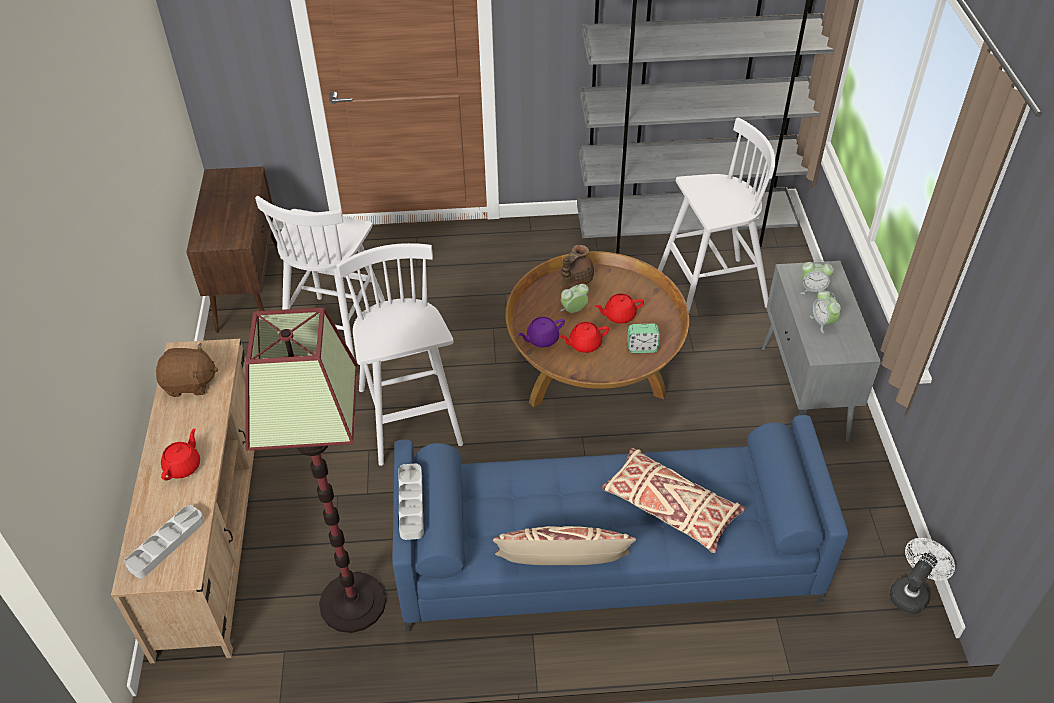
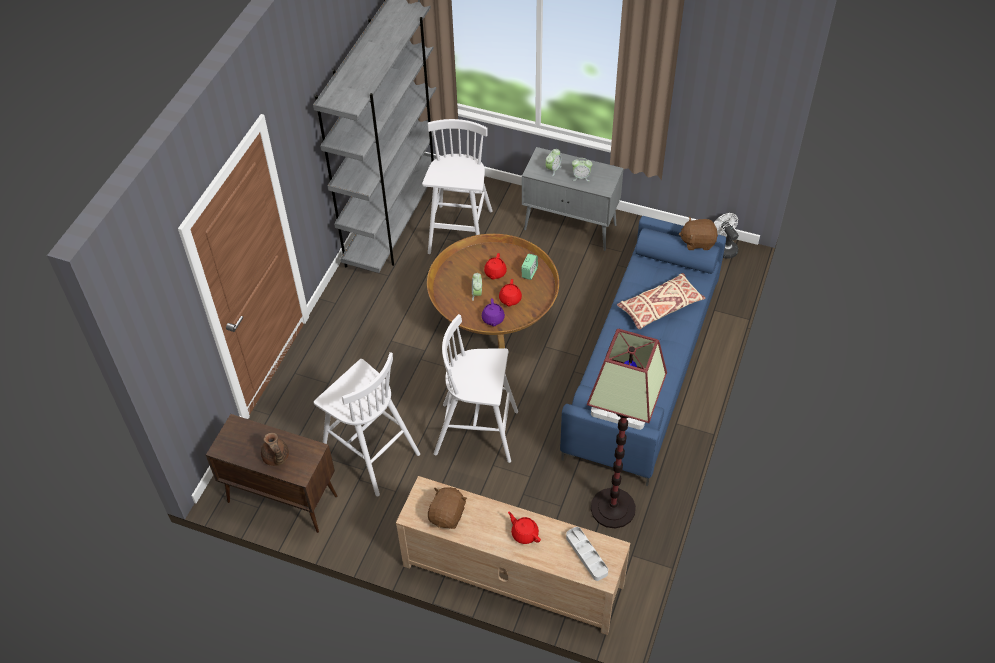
camera: 65 degrees left, 5 degrees up
beige pillow [493,526,636,565] -> none
brown teapot [561,245,594,286] -> brown teapot moved to [261,433,289,466]
none -> brown plush toy [679,217,718,250]

